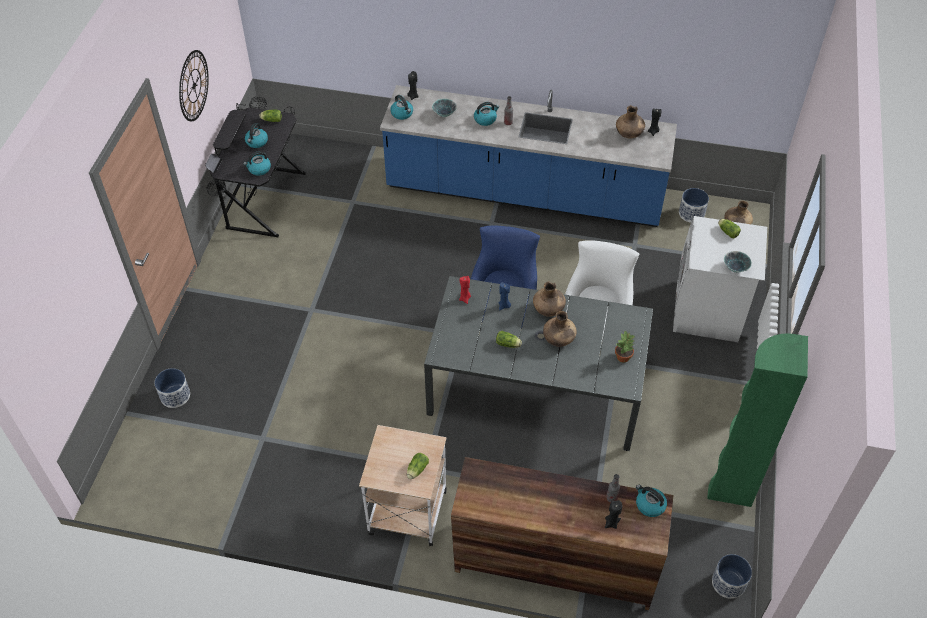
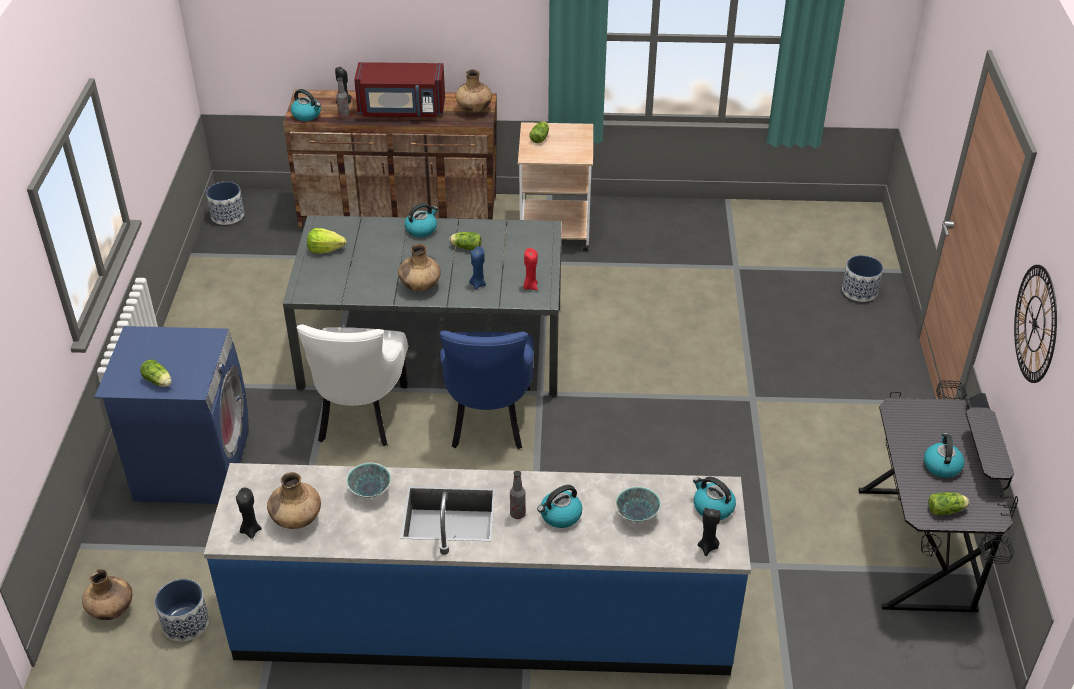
camera: 170 degrees right, 10 degrees down
kettle [243,151,271,176] -> kettle moved to [405,203,438,237]
brown vase [543,311,577,347] -> brown vase moved to [455,69,492,112]
potted plant [615,331,635,363] -> lettuce [307,228,346,253]
white washing machine [673,216,767,342] -> blue washing machine [94,326,249,504]
green bookcase [707,334,808,507] -> none
bowl [724,251,752,273] -> bowl moved to [346,463,391,498]
none -> red microwave [354,62,445,117]

